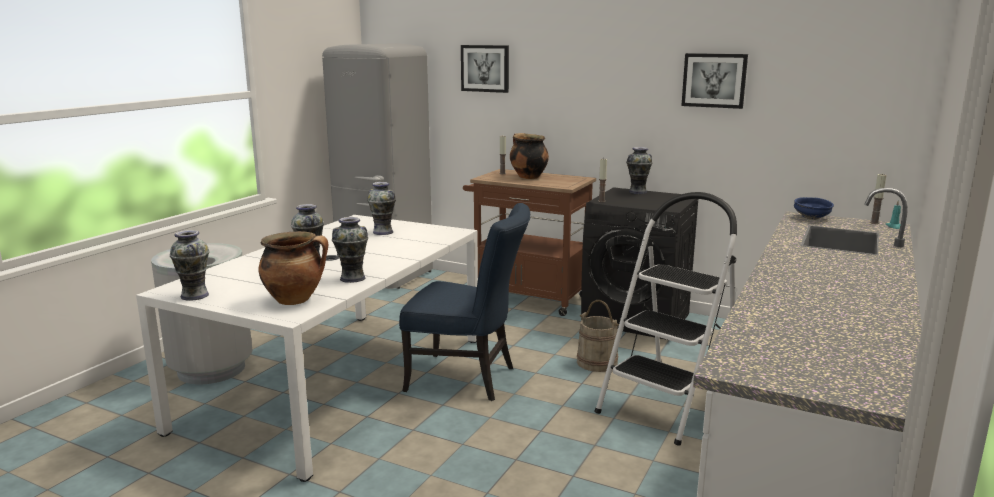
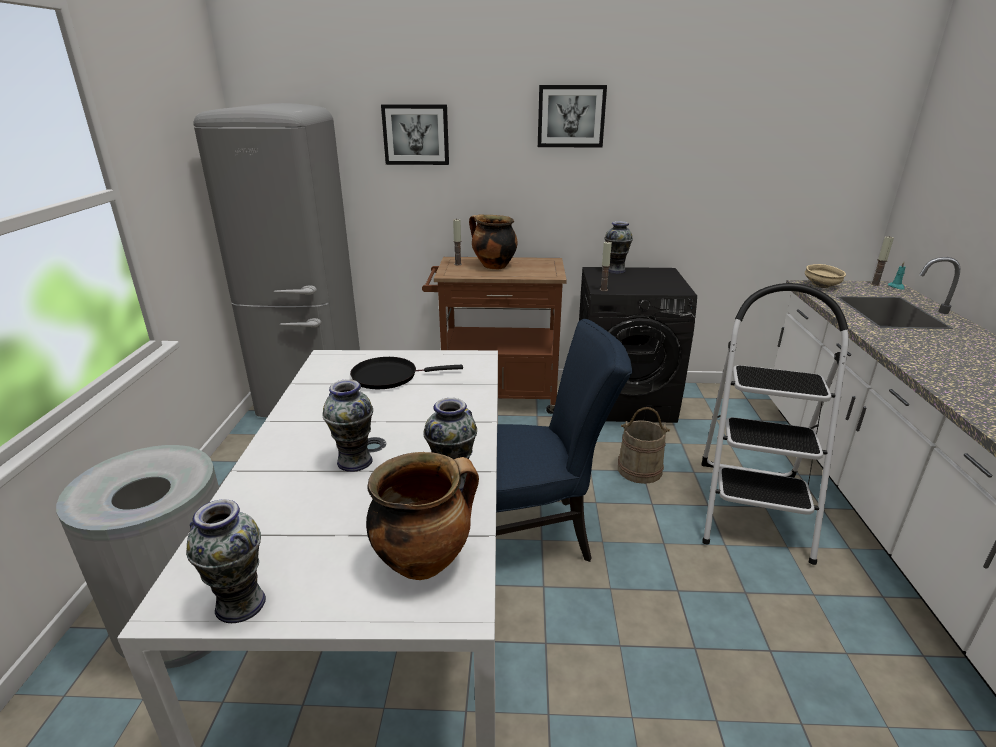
camera: 25 degrees left, 10 degrees up
vase [367,182,396,235] -> black frying pan [350,357,463,389]
picture [681,53,748,109] -> picture moved to [538,85,607,147]
blue bowl [794,197,834,220] -> beige bowl [805,264,846,288]

